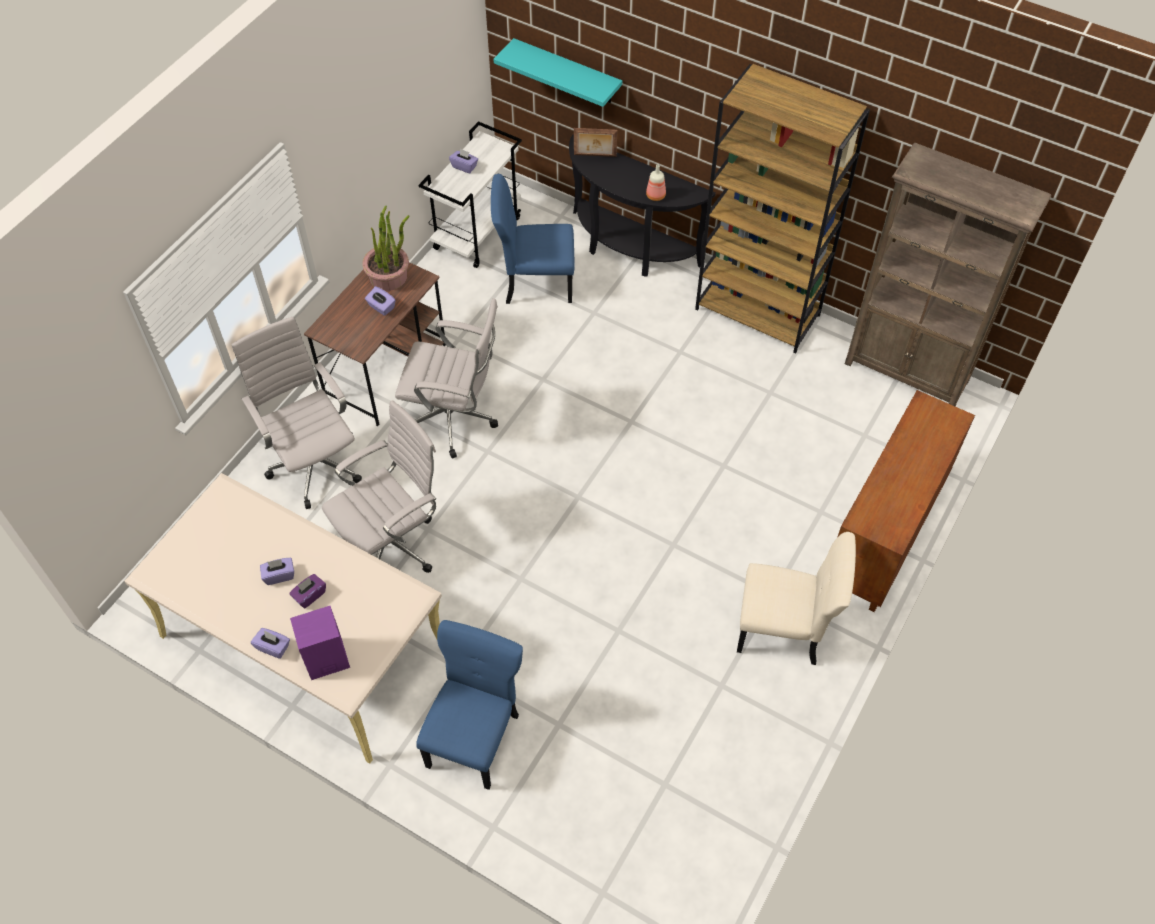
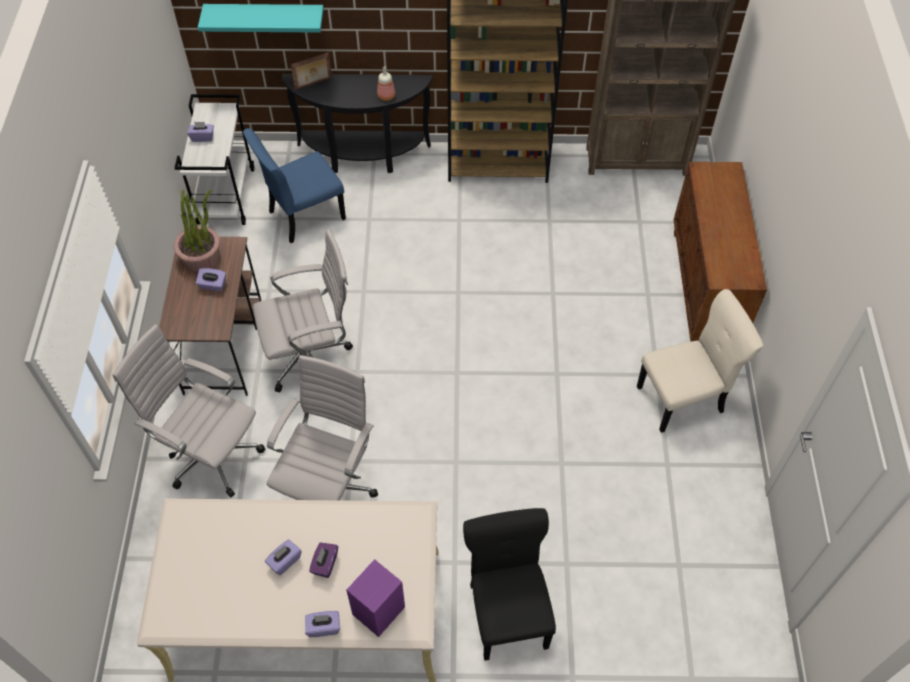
camera: 30 degrees left, 0 degrees up
blue chair [416,620,523,790] -> black chair [463,508,556,661]

